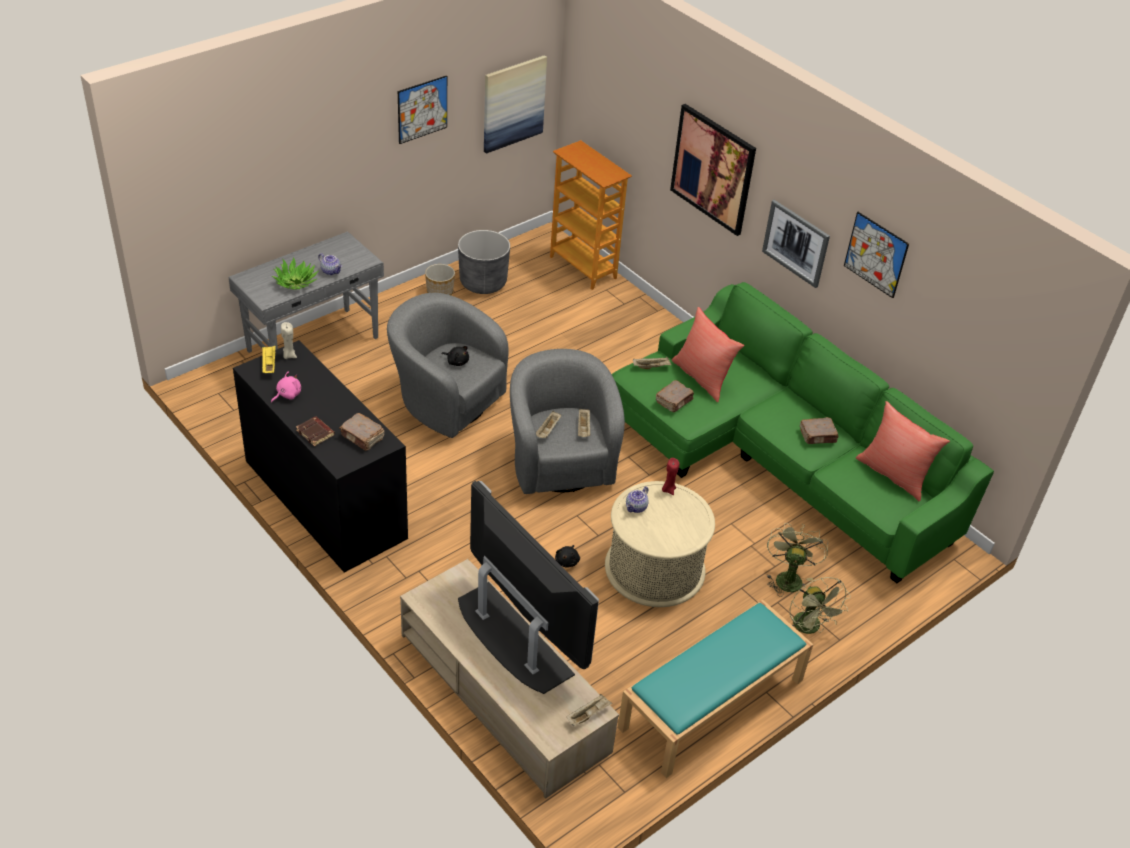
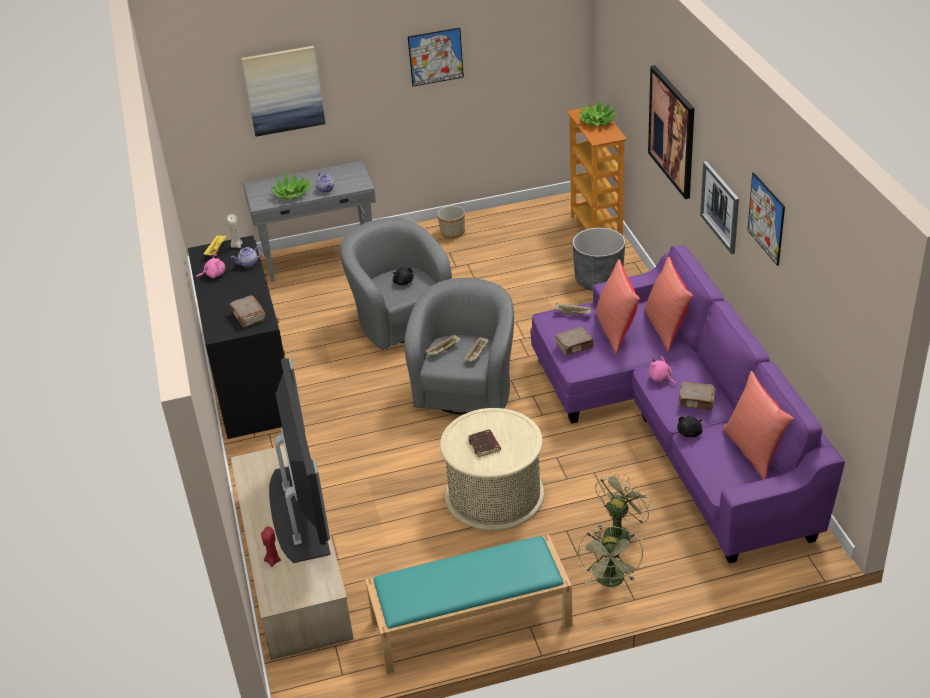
camera: 30 degrees right, 5 degrees down
brown book [296,416,335,446] -> brown book moved to [468,429,501,457]
grey planter [458,230,510,294] -> grey planter moved to [573,228,625,291]
picture [484,55,547,153] -> picture moved to [241,46,325,137]
black plush toy [555,545,580,568] -> black plush toy moved to [677,416,703,437]
beige tray [566,694,612,726] -> none
green sofa [612,282,994,583] -> purple sofa [530,246,845,564]
teapot [626,486,649,513] -> teapot moved to [231,246,262,268]
red candle [662,458,679,495] -> red candle moved to [261,526,281,567]
none -> potted plant [576,100,618,126]
none -> red pillow [644,257,693,352]
none -> pink plush toy [649,356,676,385]

